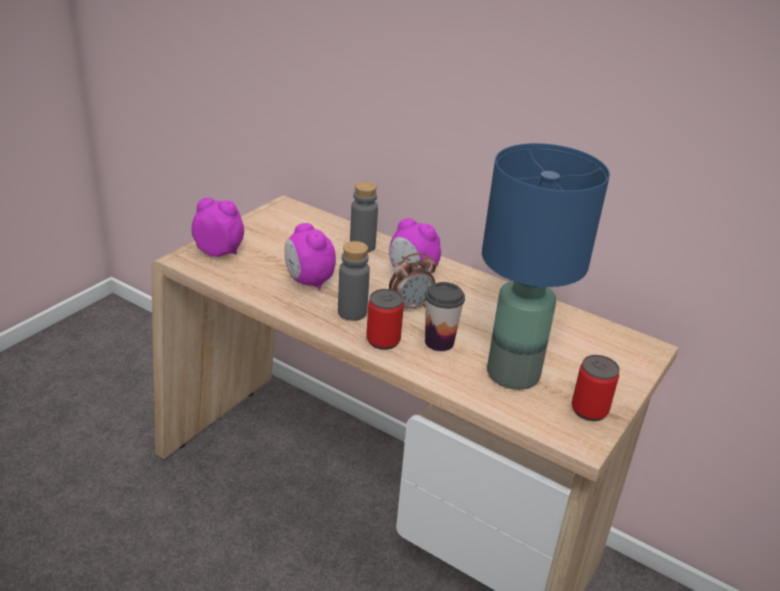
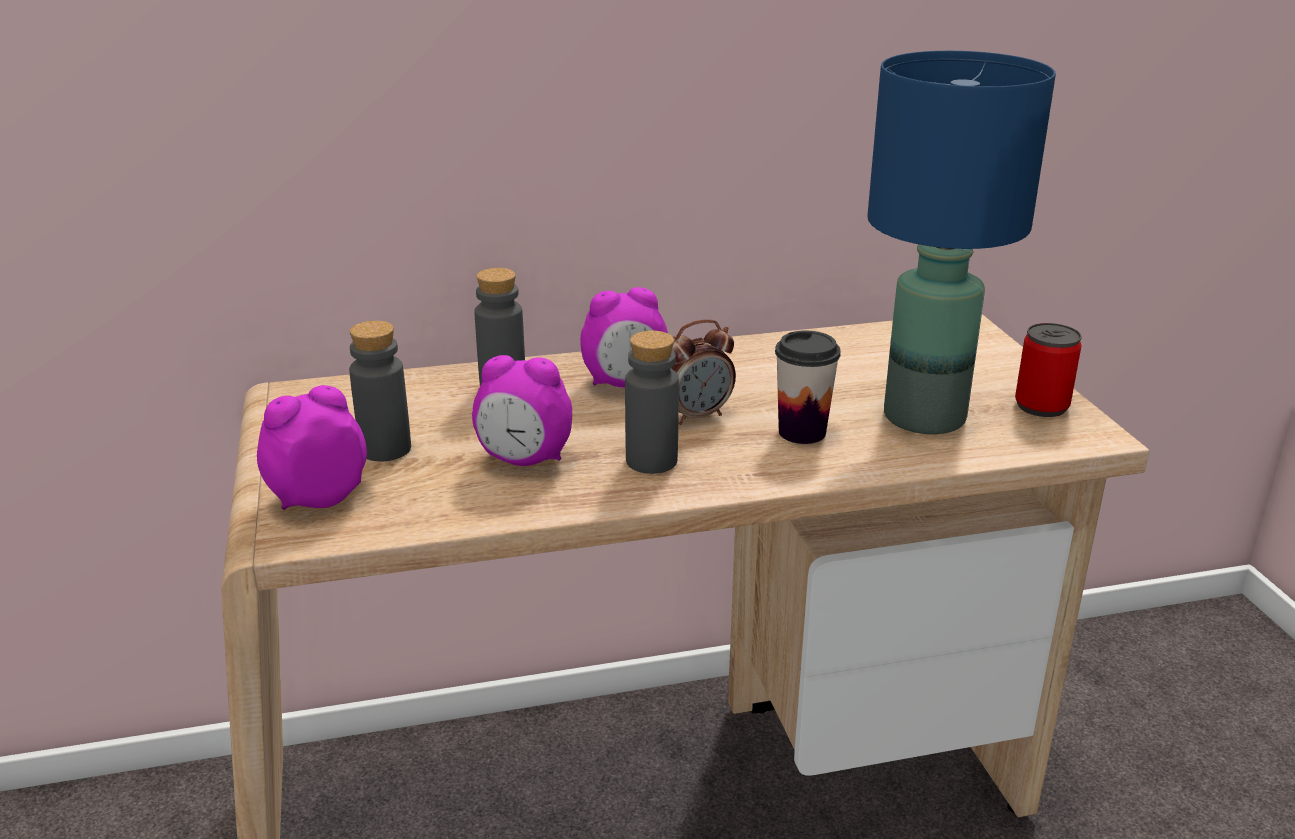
camera: 45 degrees left, 5 degrees down
can [366,289,404,350] -> none
alarm clock [389,253,436,309] -> alarm clock turned 45 degrees clockwise [671,319,736,425]
none -> grey bottle [349,321,411,461]

